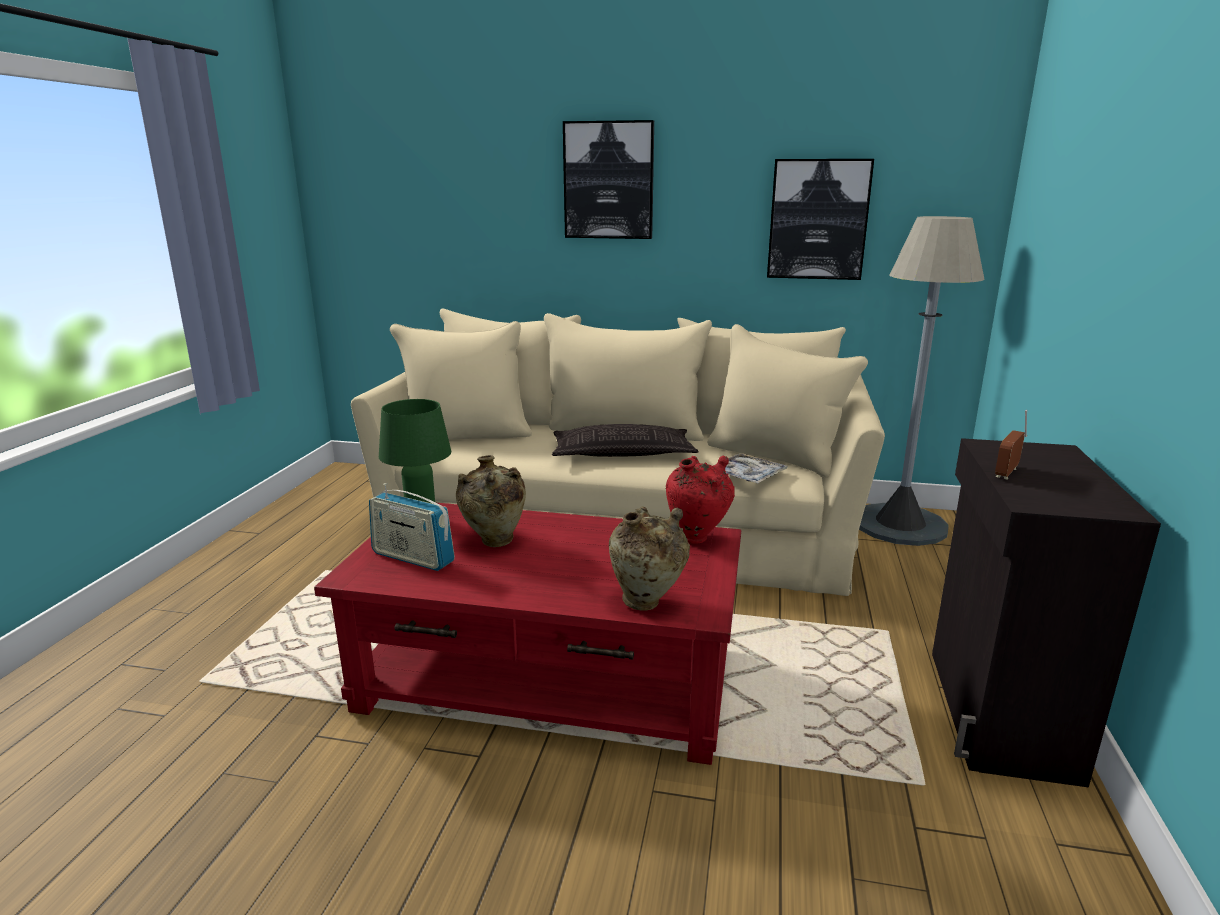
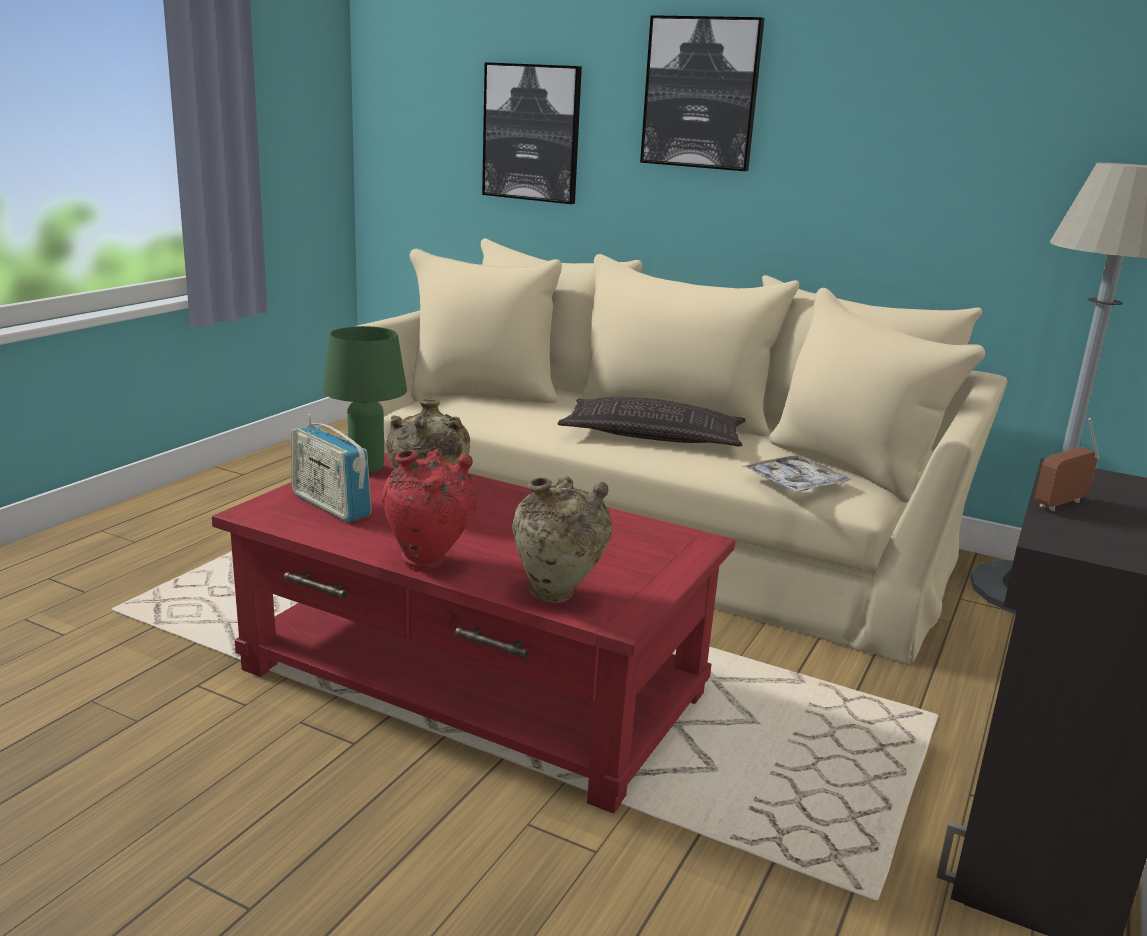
camera: 15 degrees right, 0 degrees up
red vase [666,456,735,544] -> red vase moved to [382,449,478,569]
picture [767,159,874,280] -> picture moved to [482,62,582,204]

